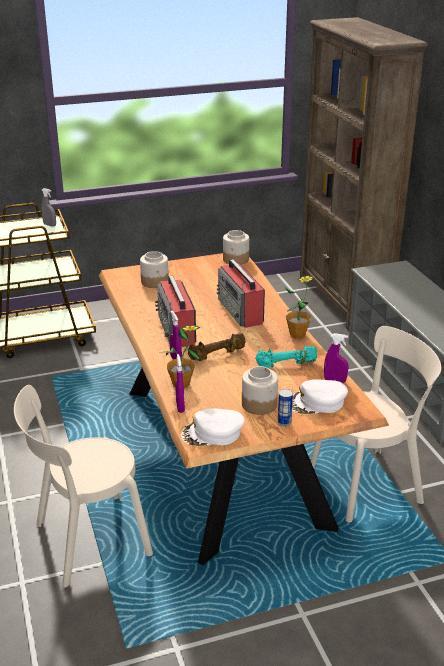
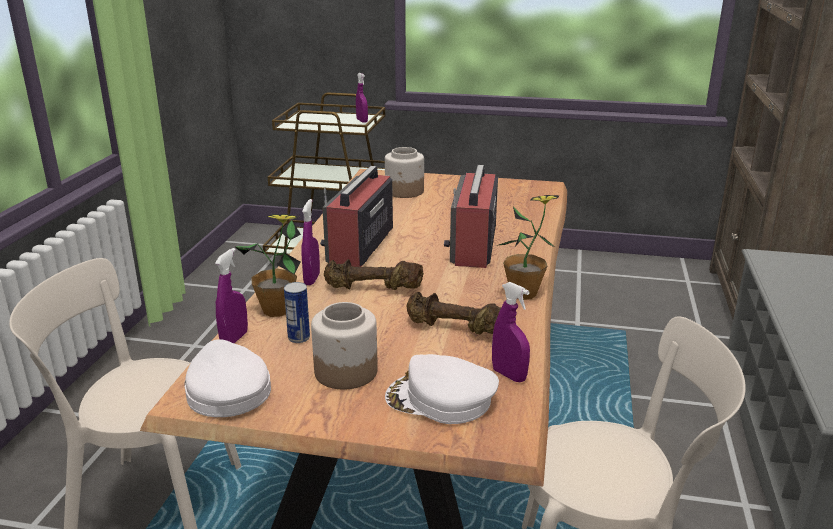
camera: 30 degrees right, 5 degrees down
grey spray bottle [41,188,56,227] -> purple spray bottle [356,73,368,123]
white cap [181,408,244,446] -> white cap turned 45 degrees clockwise [184,339,271,417]
jar [223,230,249,265] -> none
turquoise dumbbell [256,346,317,368] -> brown dumbbell [406,292,501,335]
can [278,389,293,426] -> can moved to [284,282,310,343]

